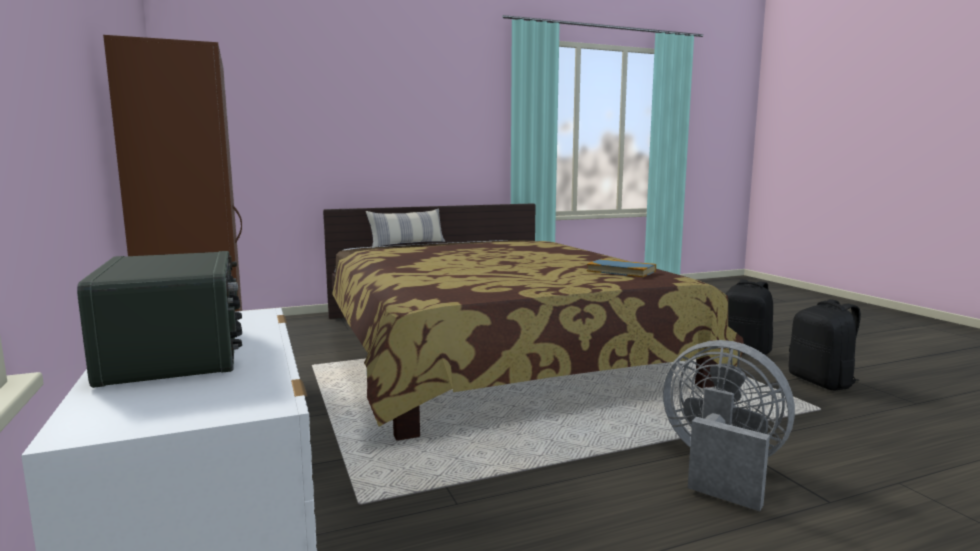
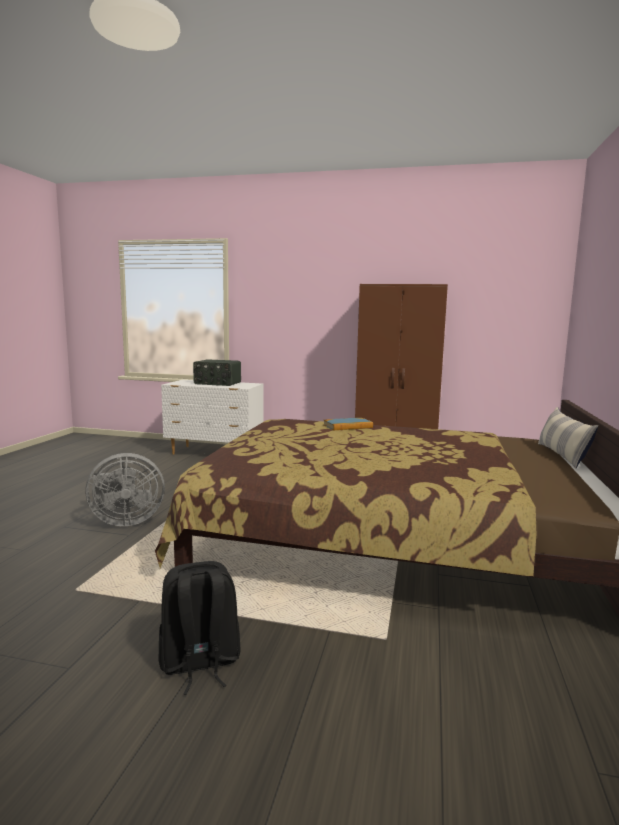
camera: 125 degrees right, 0 degrees up
book [587,259,656,277] -> book moved to [324,418,373,430]
black backpack [788,299,861,391] -> none

